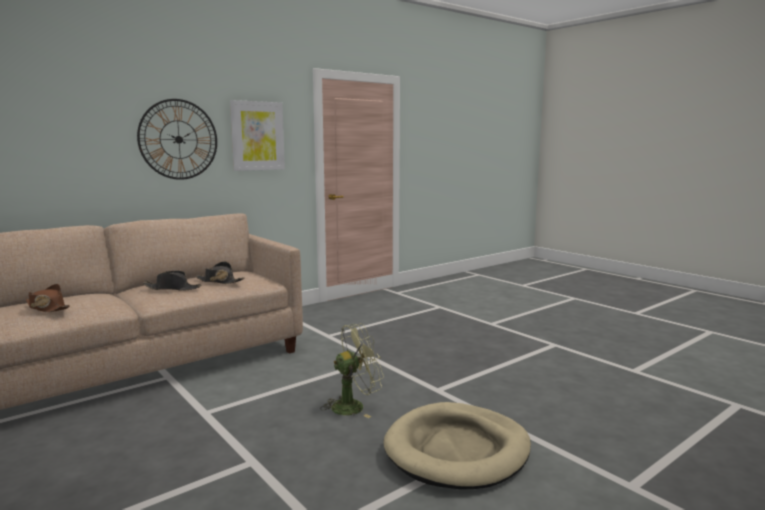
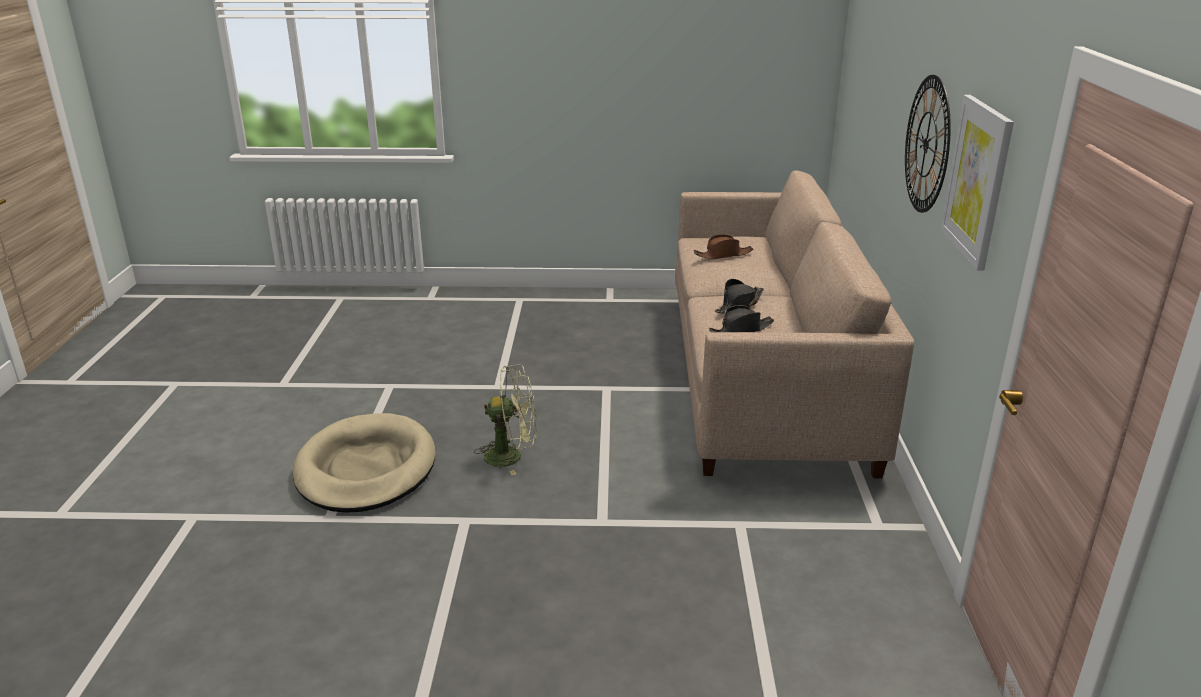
camera: 130 degrees right, 15 degrees up
green fan [320,323,384,418] -> green fan turned 105 degrees counterclockwise [474,364,537,475]

